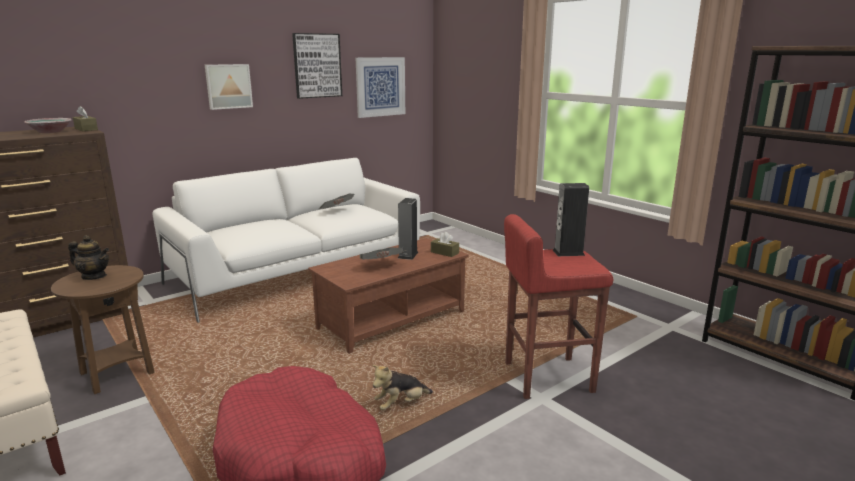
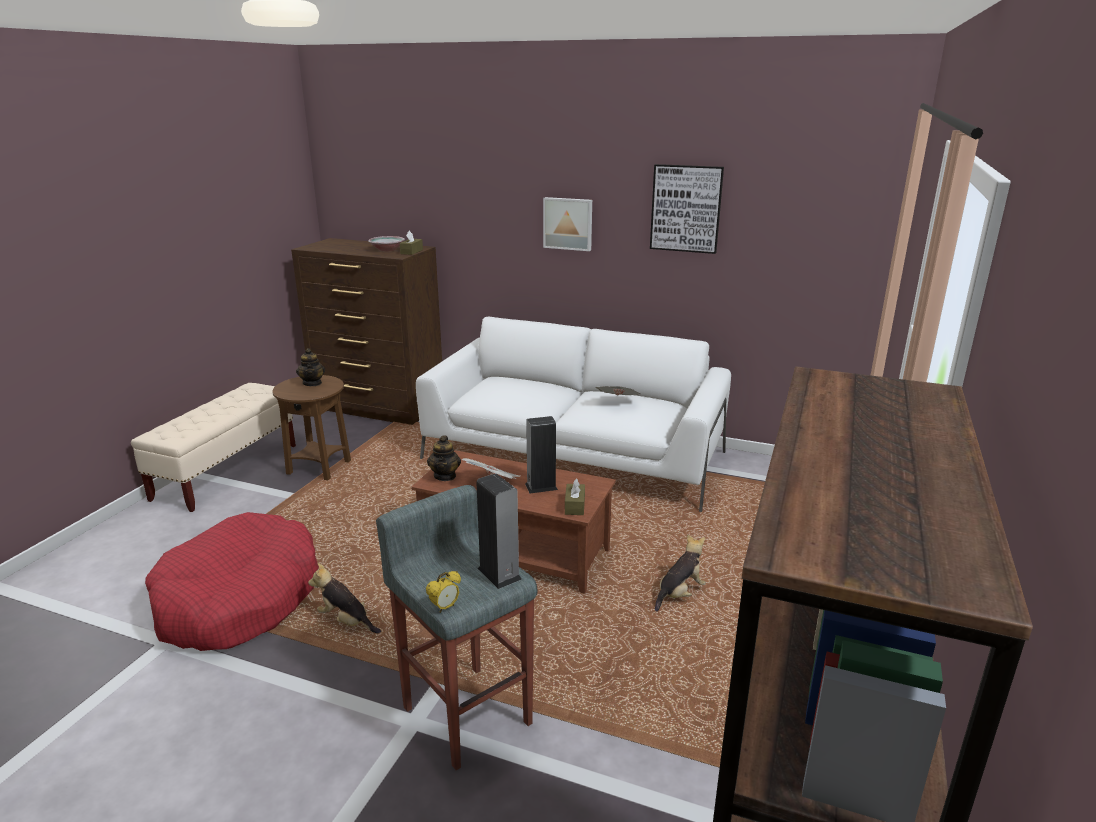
camera: 60 degrees right, 5 degrees up
picture [356,57,405,118] -> none
red stool [504,214,613,399] -> grey stool [376,485,537,770]
none -> alarm clock [426,571,461,613]
none -> teapot [427,435,461,481]
none -> plush toy [655,534,706,612]

